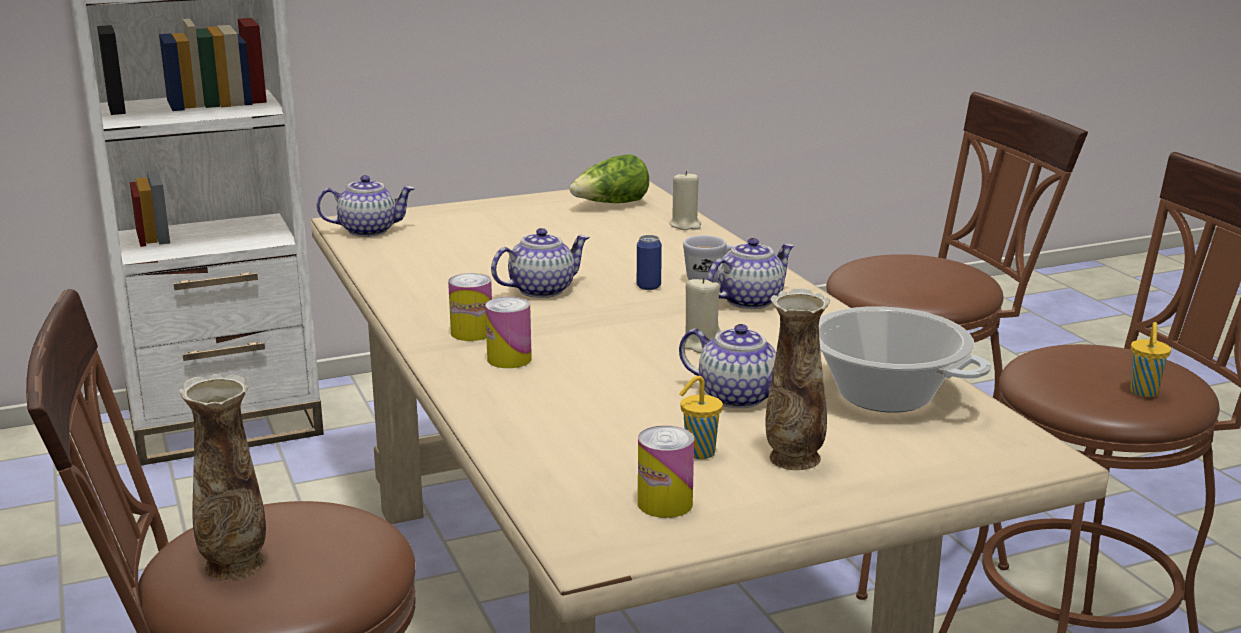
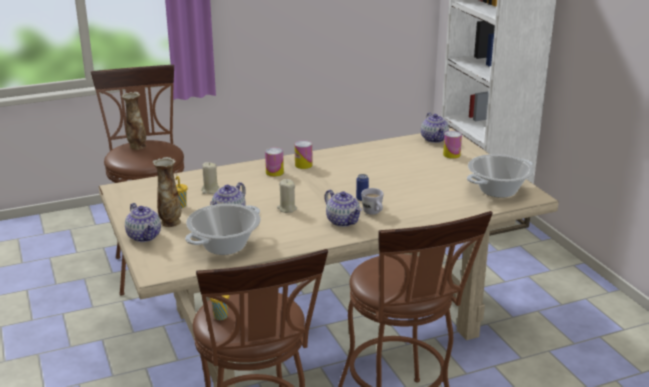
camera: 90 degrees right, 5 degrees up
teapot [491,228,590,298] -> teapot moved to [125,203,161,242]
lettuce [570,154,649,203] -> cooking pot [467,154,534,198]
can [638,425,694,518] -> can moved to [443,131,462,159]
beige candle [670,171,701,230] -> beige candle moved to [201,162,219,194]

